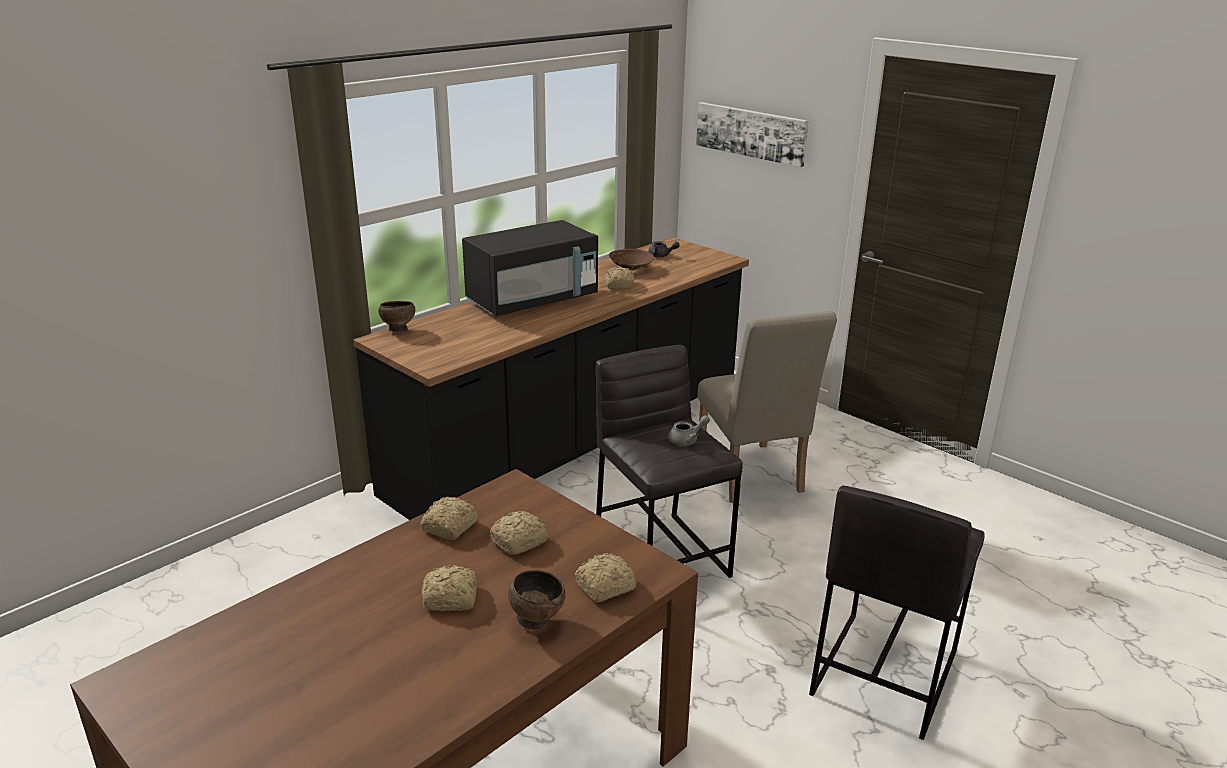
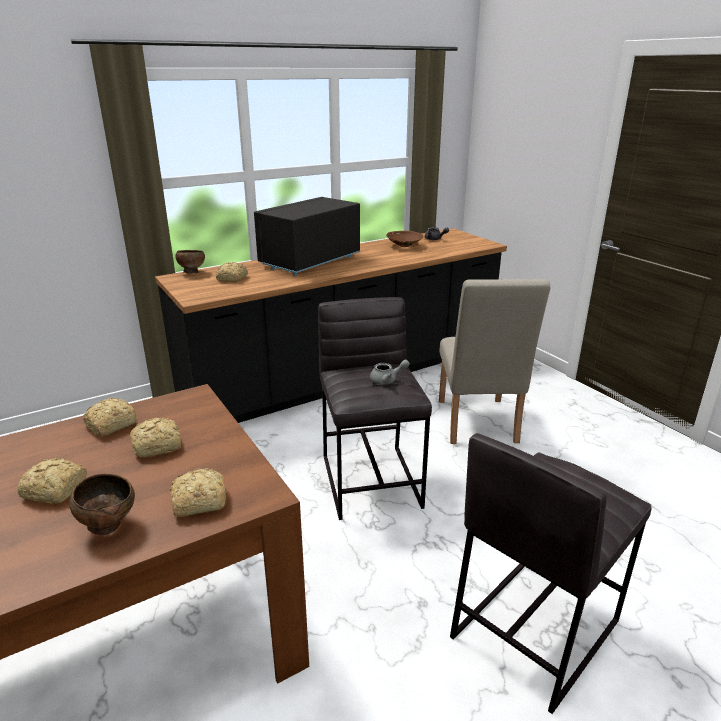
camera: 15 degrees right, 0 degrees up
black microwave [462,220,598,316] -> black microwave turned 150 degrees clockwise [254,197,360,276]
bread [606,267,635,289] -> bread moved to [216,262,248,282]
picture [696,102,809,167] -> none

